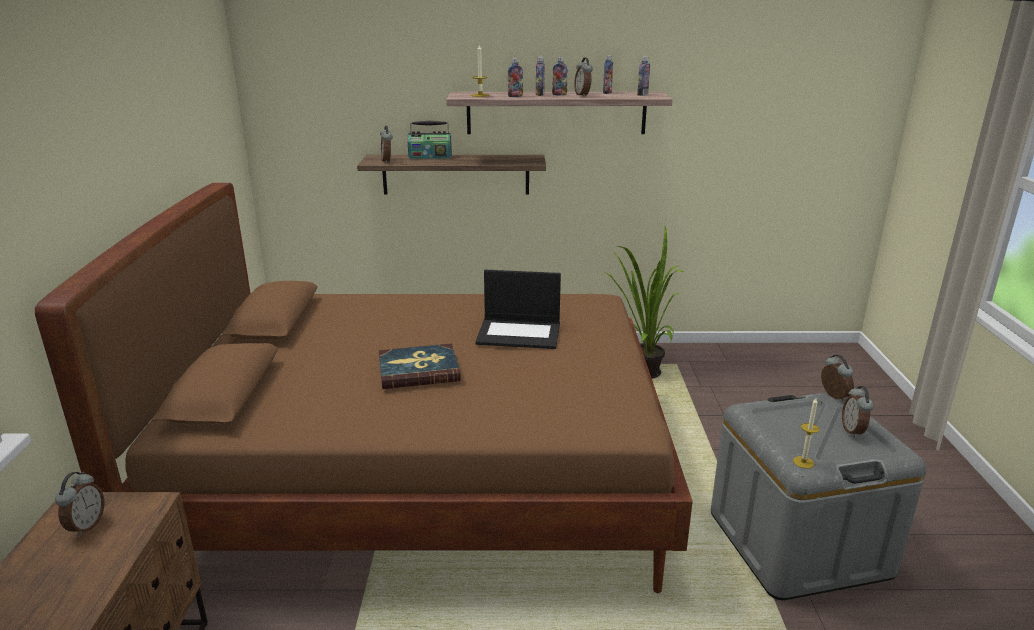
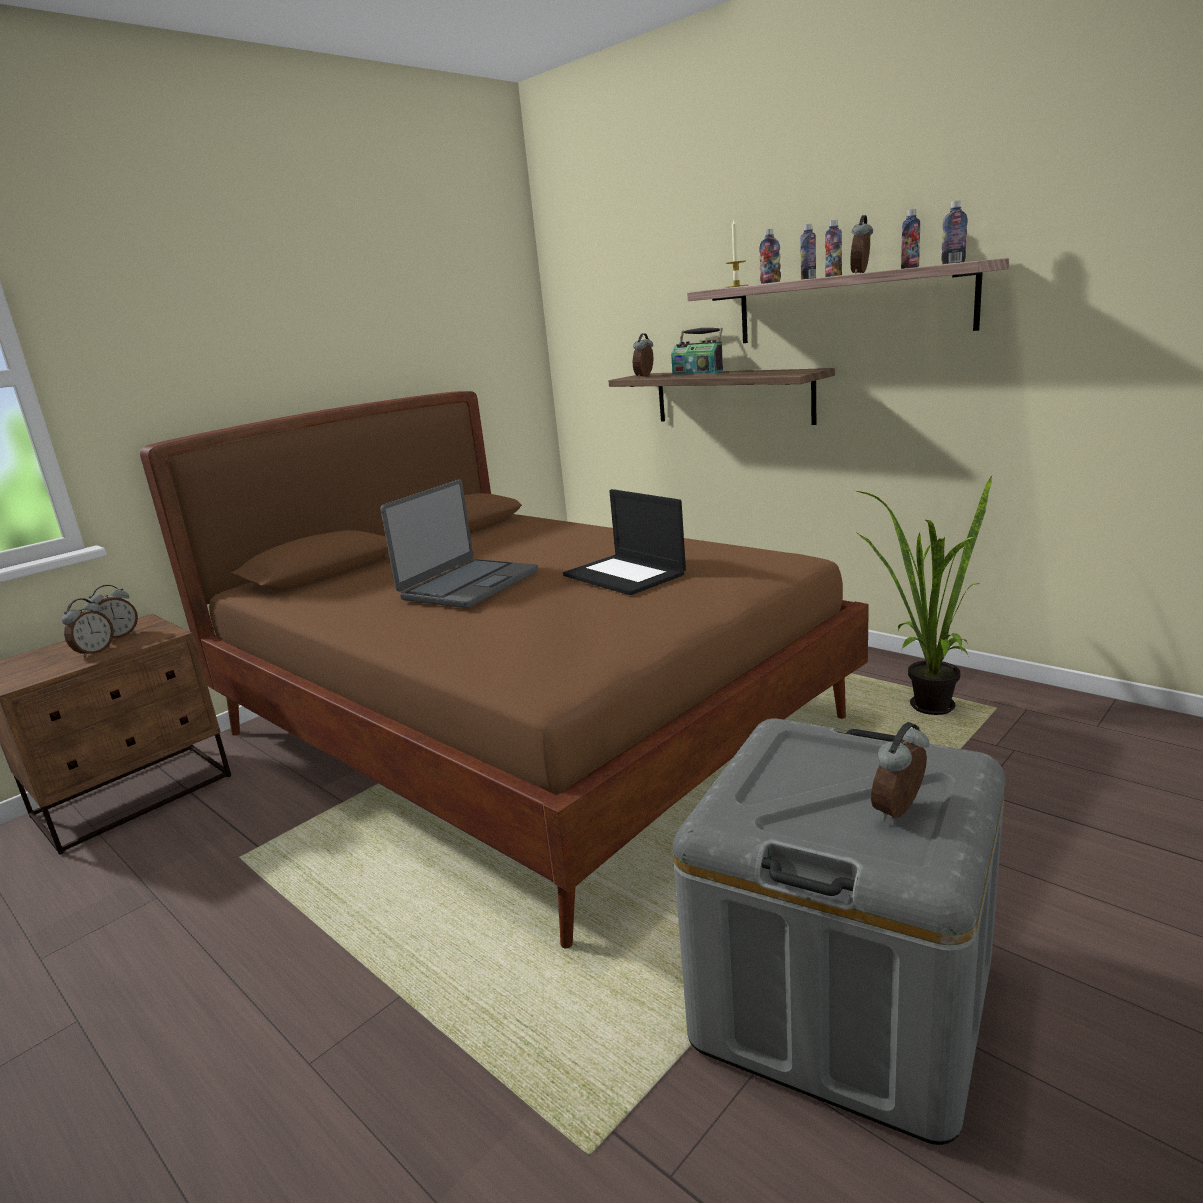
camera: 45 degrees right, 5 degrees down
book [379,343,461,389] -> laptop [381,479,538,608]
candle [793,398,820,469] -> none
alarm clock [821,354,854,402] -> alarm clock moved to [62,598,114,658]

